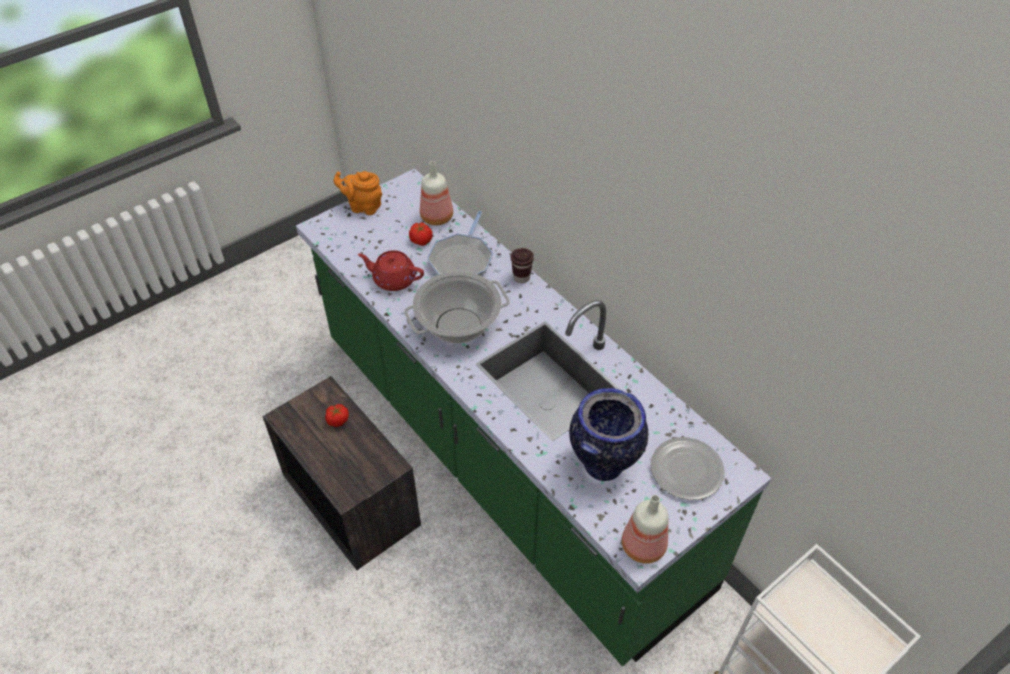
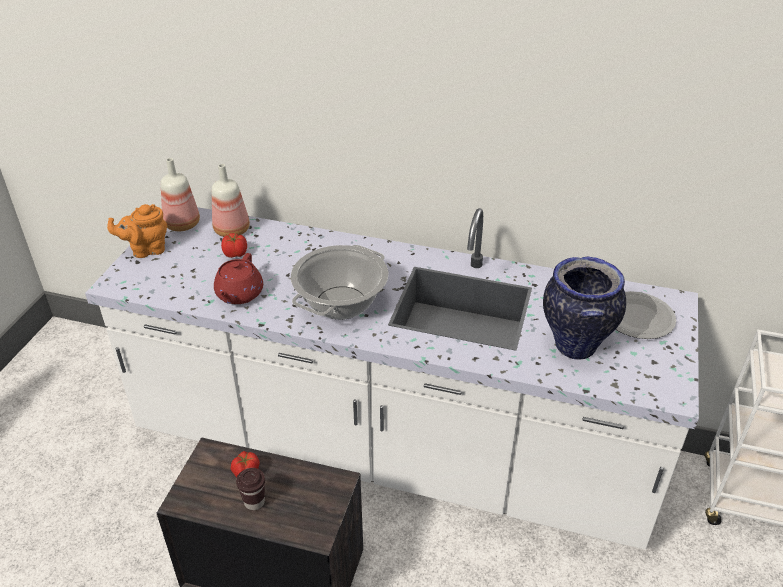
camera: 35 degrees left, 10 degrees down
green counter [296,169,771,666] -> white counter [85,207,699,550]
red teapot [358,250,424,291] -> red teapot turned 60 degrees counterclockwise [214,253,263,304]
frying pan [427,211,493,276] -> none
brown cup [511,248,534,283] -> brown cup moved to [236,468,265,510]
bottle [622,495,668,564] -> bottle moved to [161,158,200,231]

